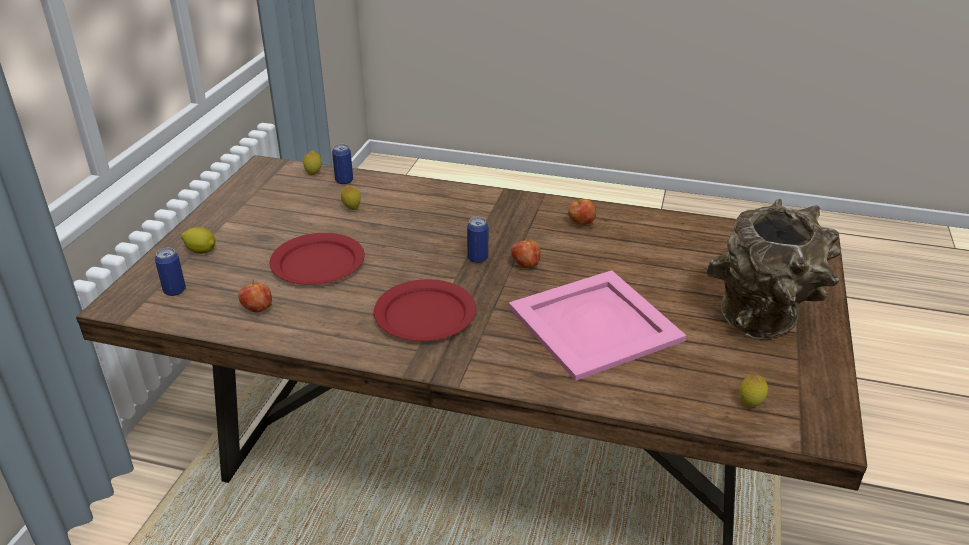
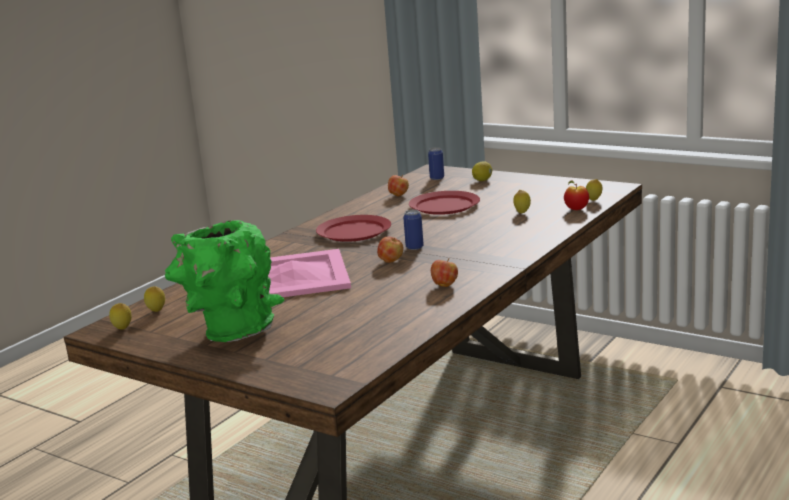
camera: 110 degrees right, 15 degrees down
can [332,144,353,184] -> apple [564,181,589,210]
brown vase [707,199,841,339] -> green vase [165,220,285,342]
none -> lemon [109,303,132,330]

